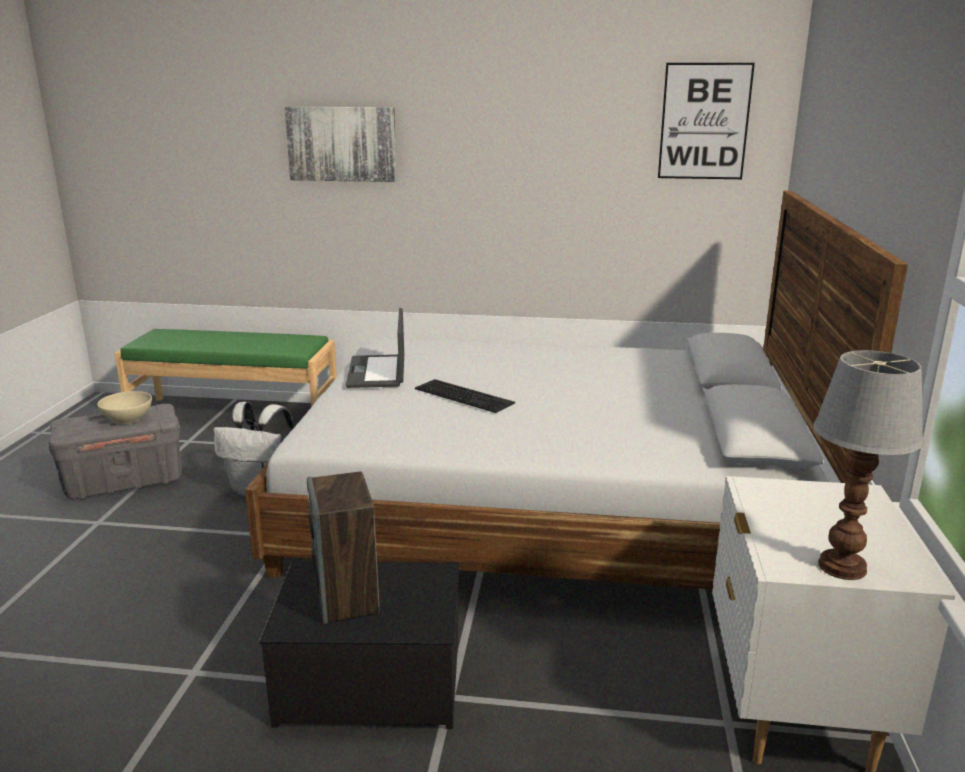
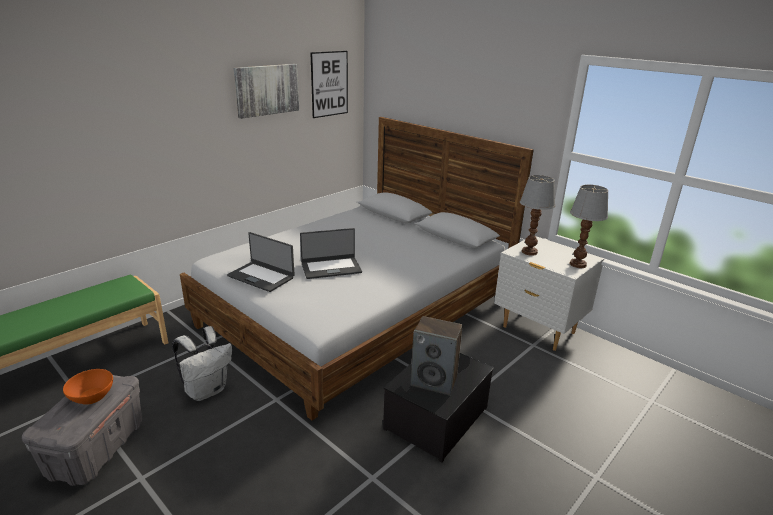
camera: 55 degrees left, 5 degrees up
beige bowl [97,391,152,424] -> orange bowl [63,369,113,405]
picture [284,107,397,182] -> picture moved to [234,64,299,119]
keyboard [415,379,515,413] -> laptop [300,228,362,279]
none -> table lamp [520,175,555,256]

